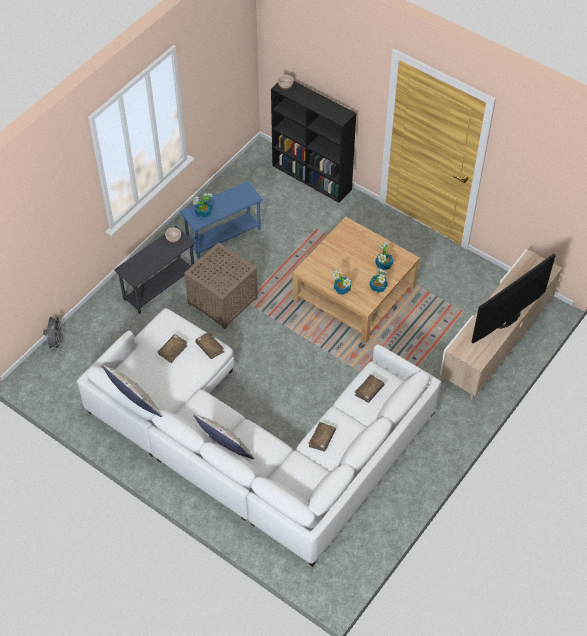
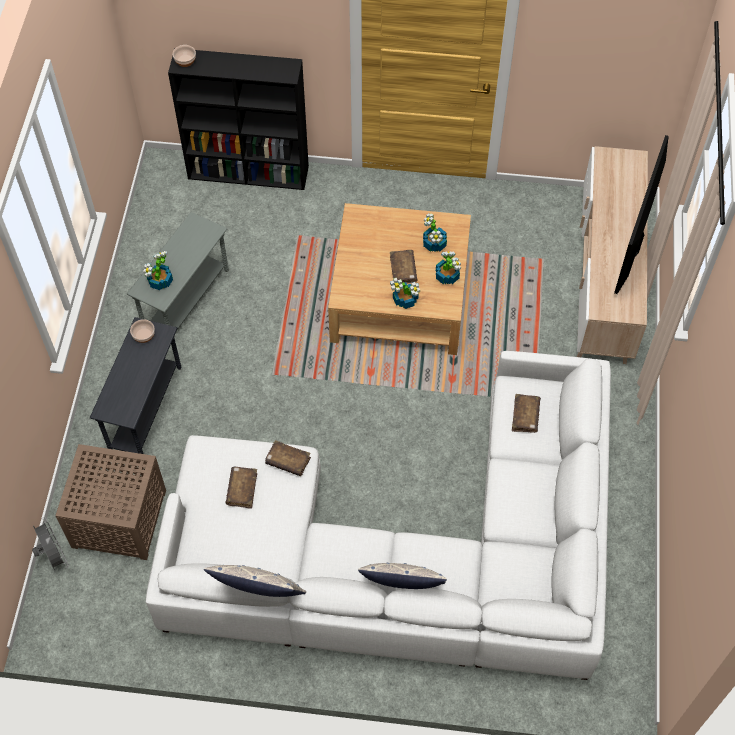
camera: 30 degrees left, 5 degrees up
blue side table [180,181,263,258] -> grey side table [127,212,229,330]
brown side table [184,242,258,329] -> brown side table moved to [55,444,166,560]
brown book [308,422,336,451] -> brown book moved to [390,250,418,284]

